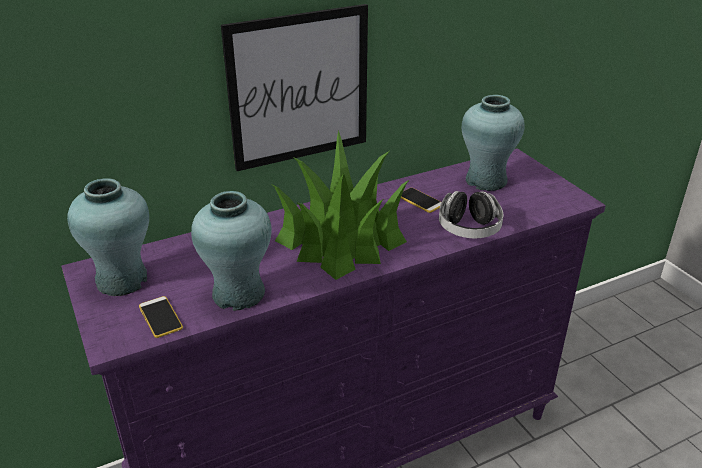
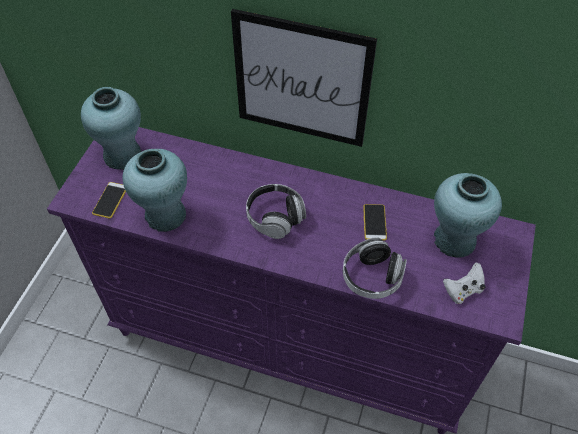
camera: 45 degrees right, 20 degrees up
potted plant [271,130,409,280] -> headphones [246,184,306,239]
none -> white game controller [443,263,486,304]

